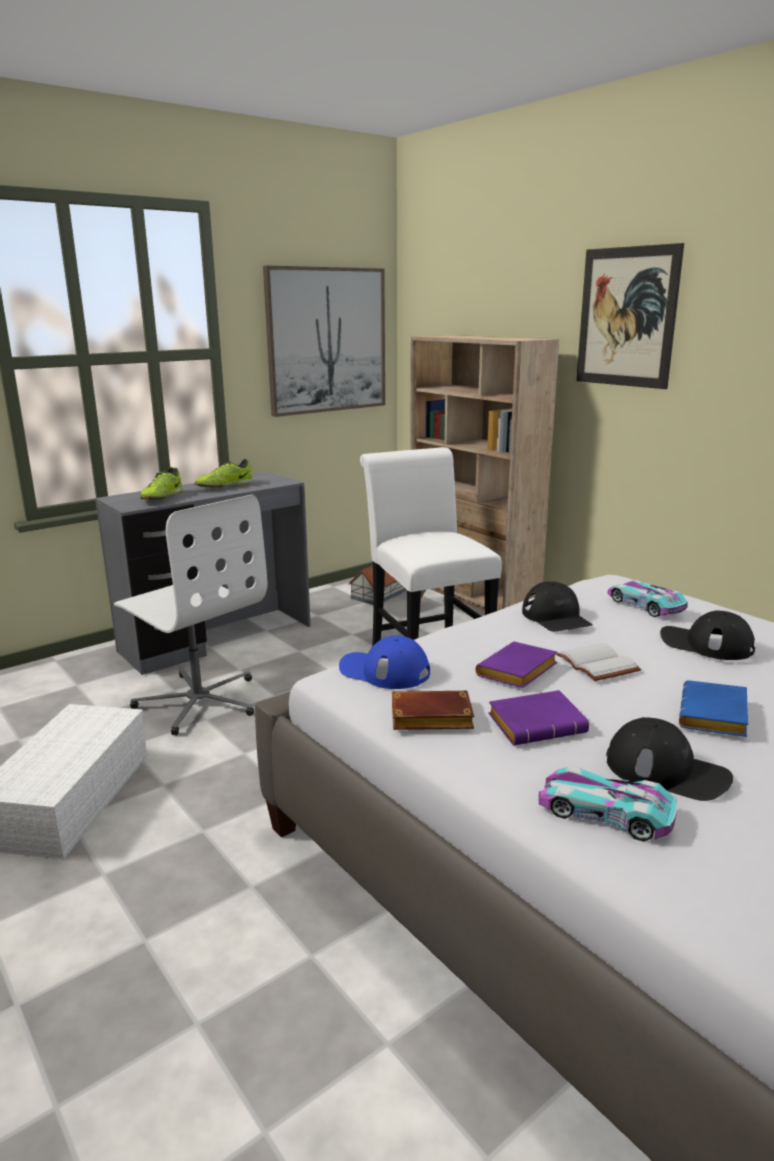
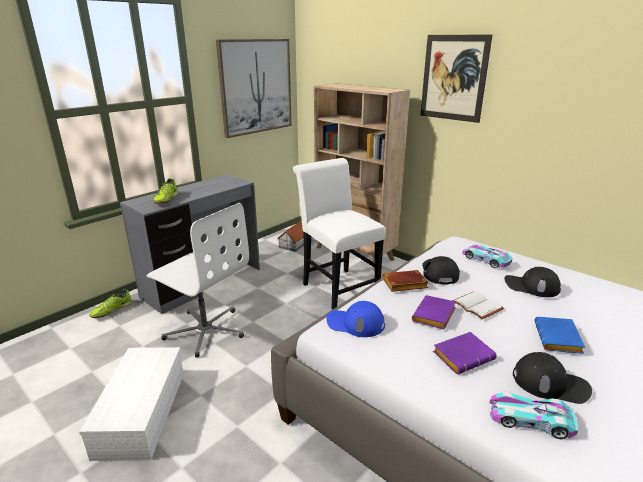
camera: 10 degrees left, 5 degrees up
shoe [195,459,253,488] -> shoe moved to [90,289,132,318]
brown book [392,691,474,730] -> brown book moved to [383,270,428,292]
black cap [522,581,593,631] -> black cap turned 150 degrees counterclockwise [422,256,460,285]

